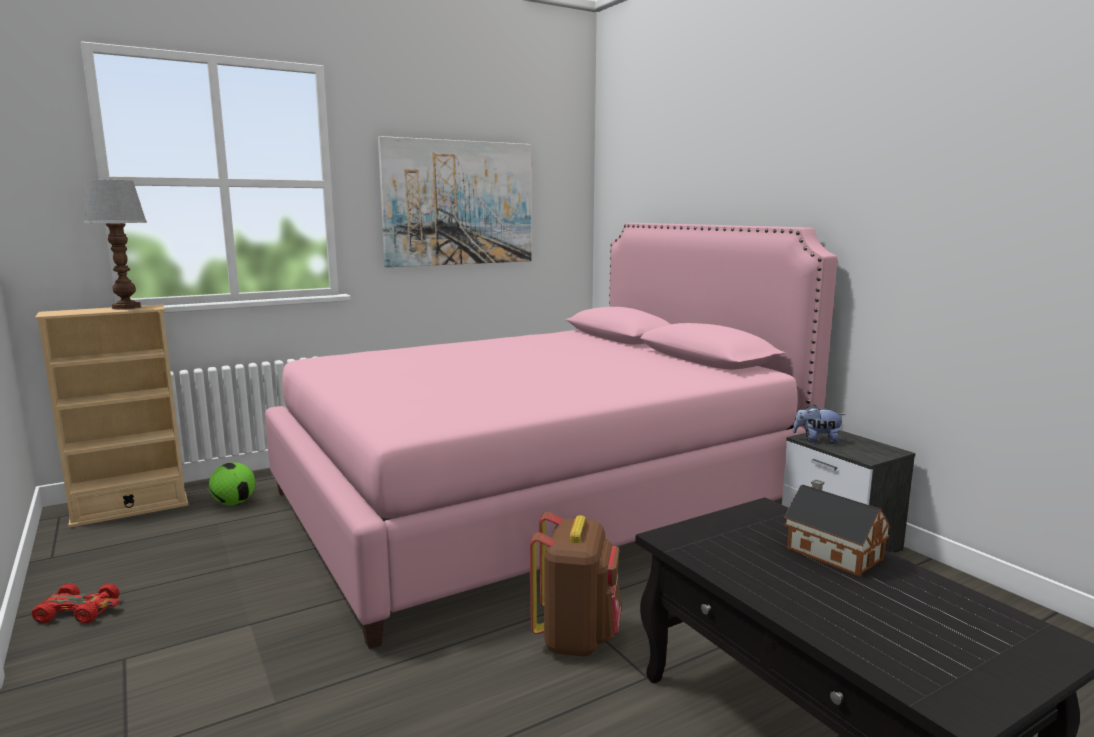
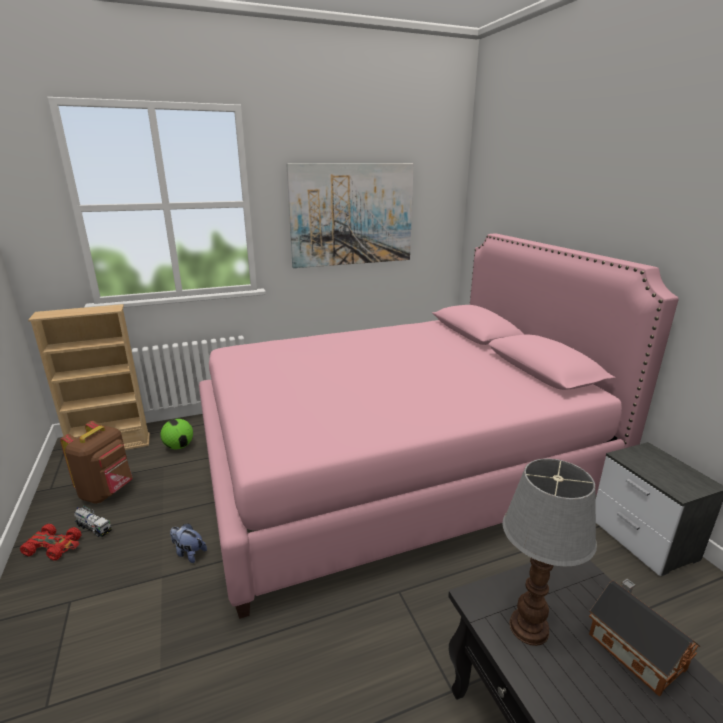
camera: 10 degrees right, 10 degrees up
table lamp [83,180,147,310] -> table lamp moved to [503,458,597,646]
brown backpack [530,512,622,657] -> brown backpack moved to [60,421,133,504]
plush toy [793,405,845,444] -> plush toy moved to [170,523,207,563]
none -> toy truck [74,506,112,537]

